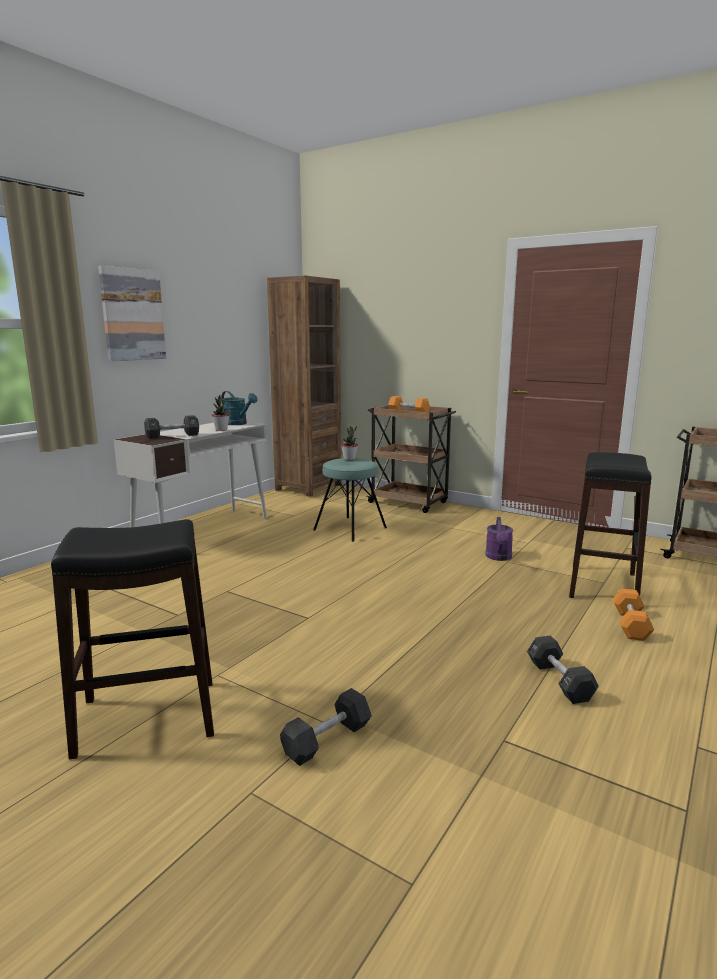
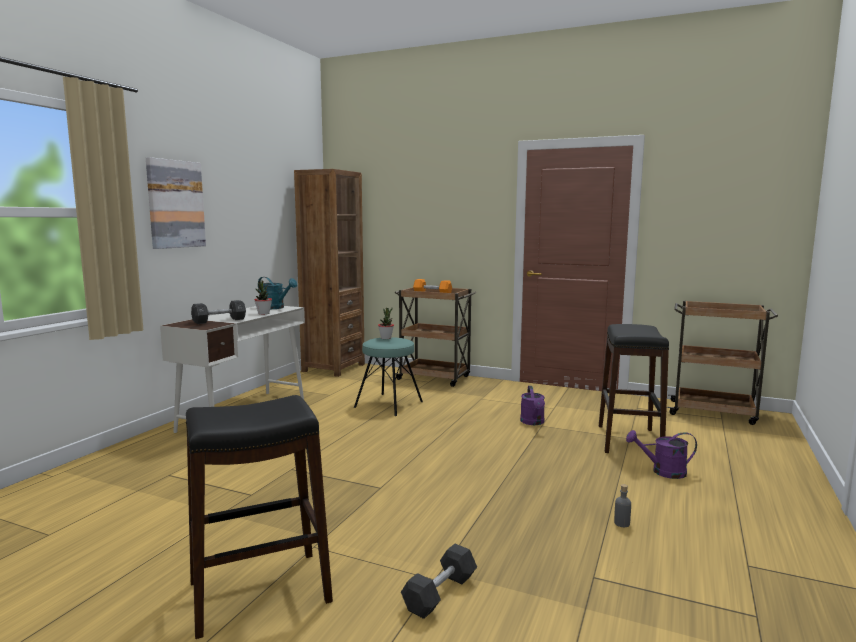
camera: 10 degrees left, 5 degrees down
black dumbbell [527,635,599,704] -> grey bottle [614,484,631,527]
orange dumbbell [613,588,654,641] -> purple watering can [626,430,697,479]

